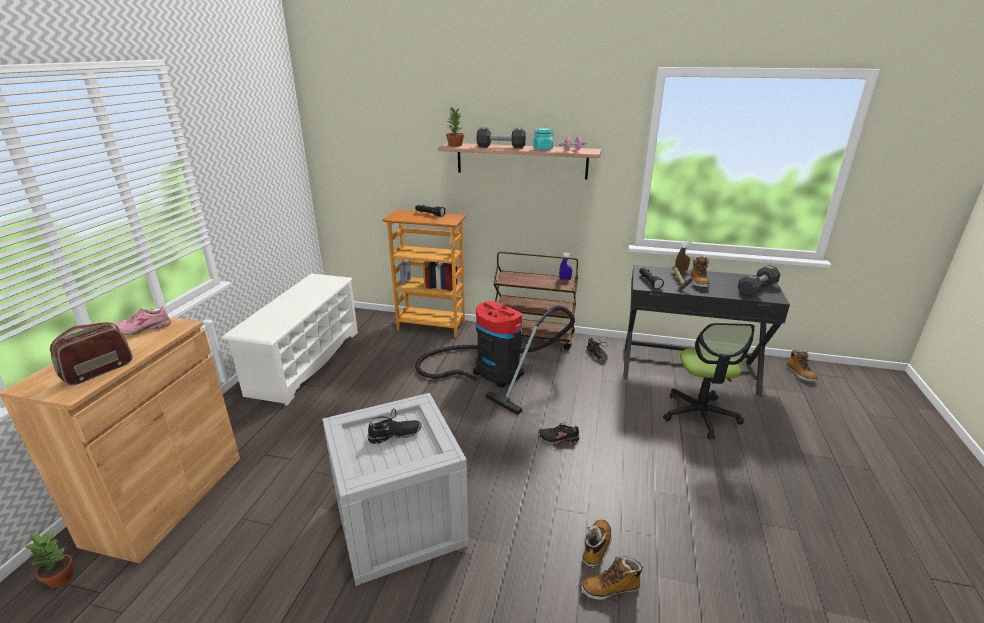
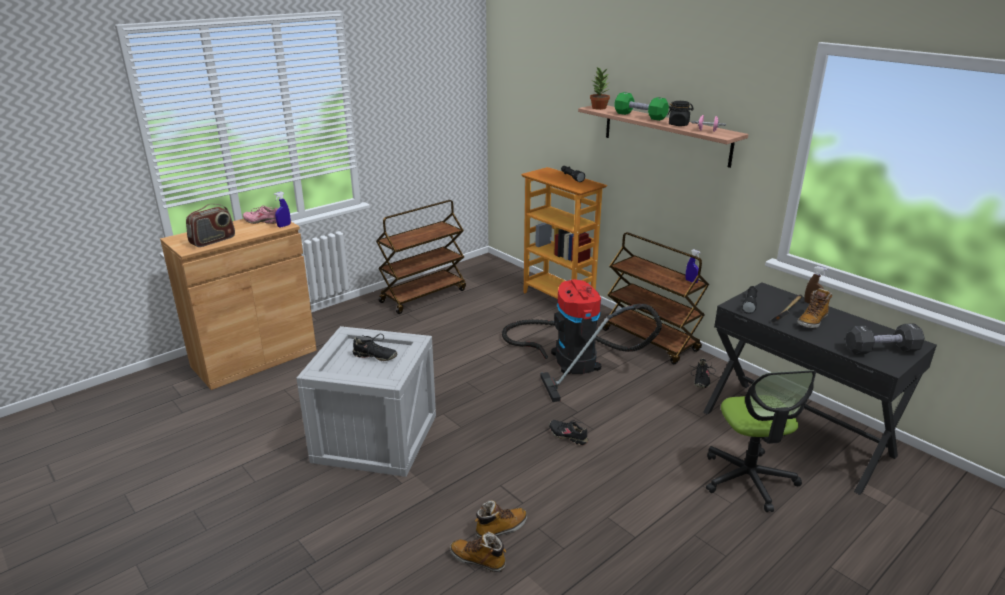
camera: 35 degrees right, 0 degrees up
potted plant [24,530,73,588] -> none
radio [50,322,133,385] -> radio turned 150 degrees clockwise [186,204,235,247]
white shoe rack [222,274,358,406] -> brown cart [376,200,466,314]
black dumbbell [477,128,526,148] -> green dumbbell [614,92,669,121]
turquoise jar [533,128,554,150] -> black jar [667,101,694,126]
office chair [663,323,755,440] -> office chair turned 45 degrees counterclockwise [706,370,816,512]
boot [786,350,818,381] -> none
none -> blue spray bottle [274,191,291,228]

